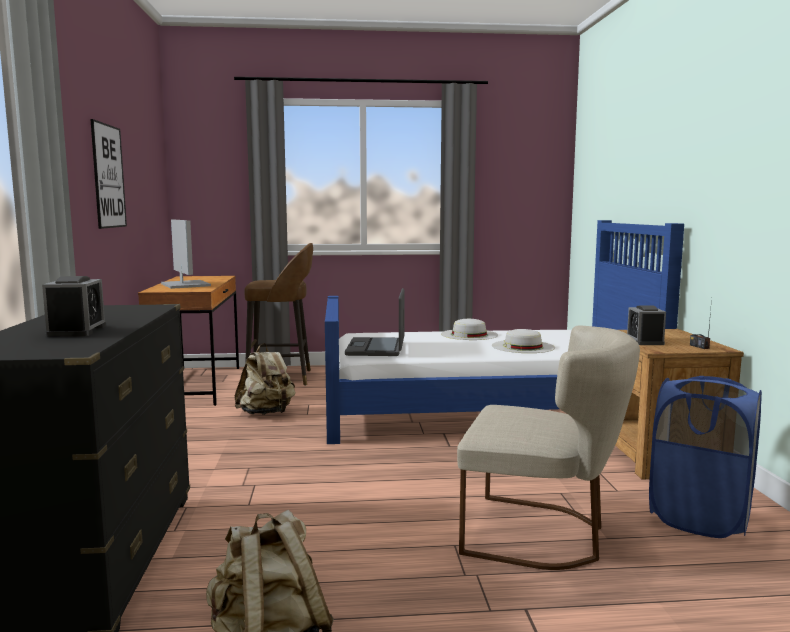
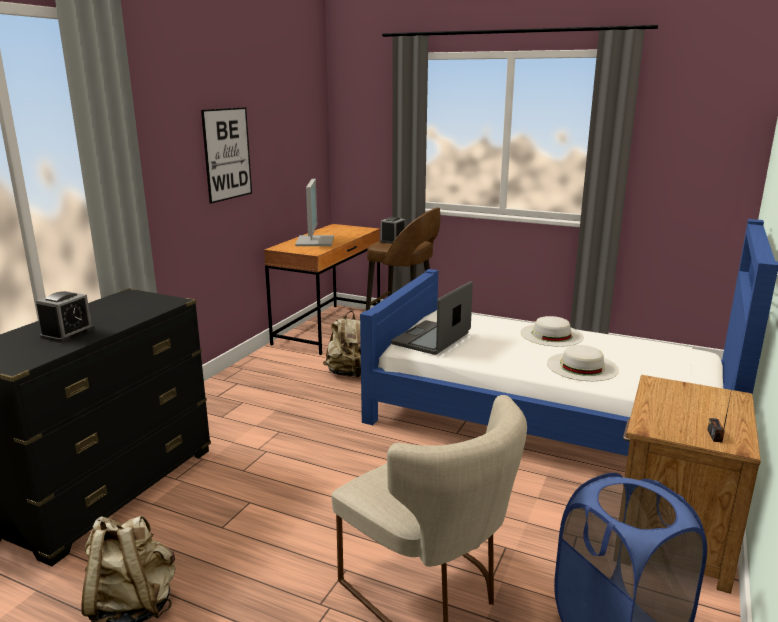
camera: 30 degrees right, 10 degrees up
alarm clock [627,305,666,345] -> alarm clock moved to [380,217,405,244]

